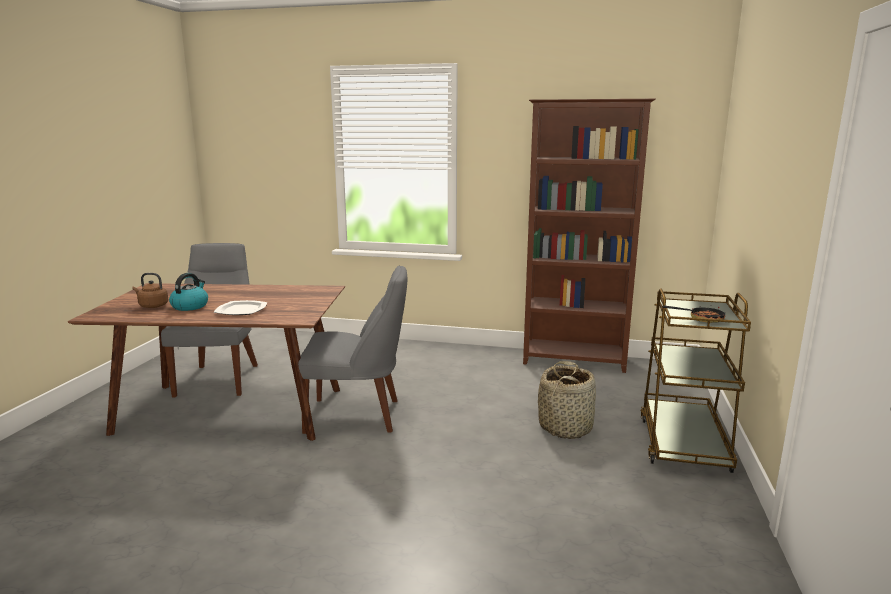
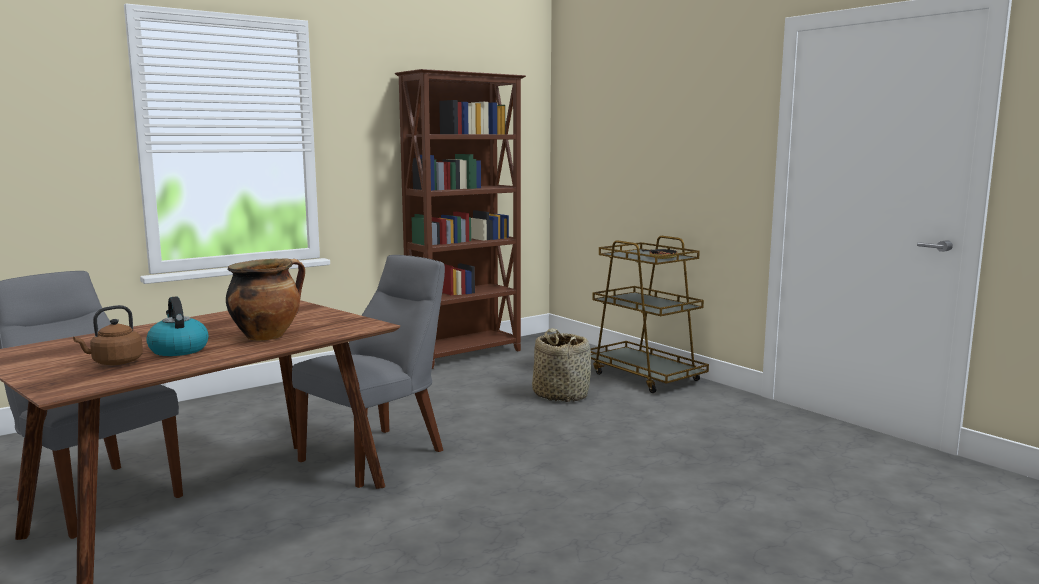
camera: 50 degrees left, 5 degrees down
plate [214,300,267,315] -> cooking pot [226,259,305,341]

